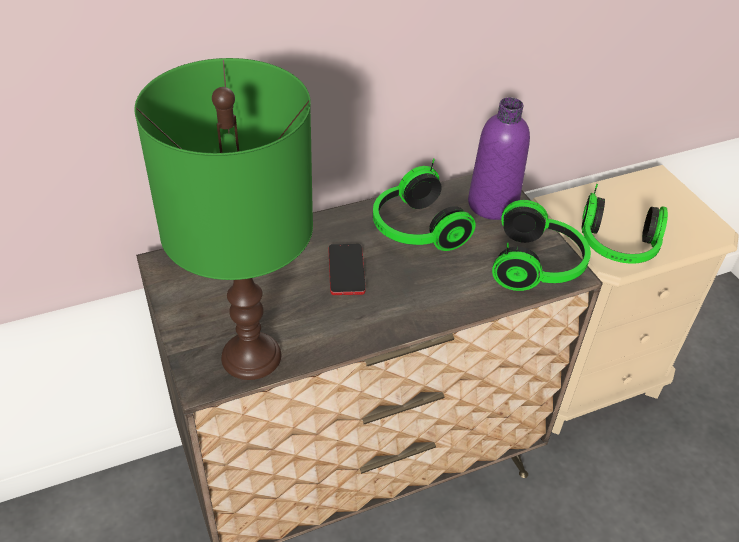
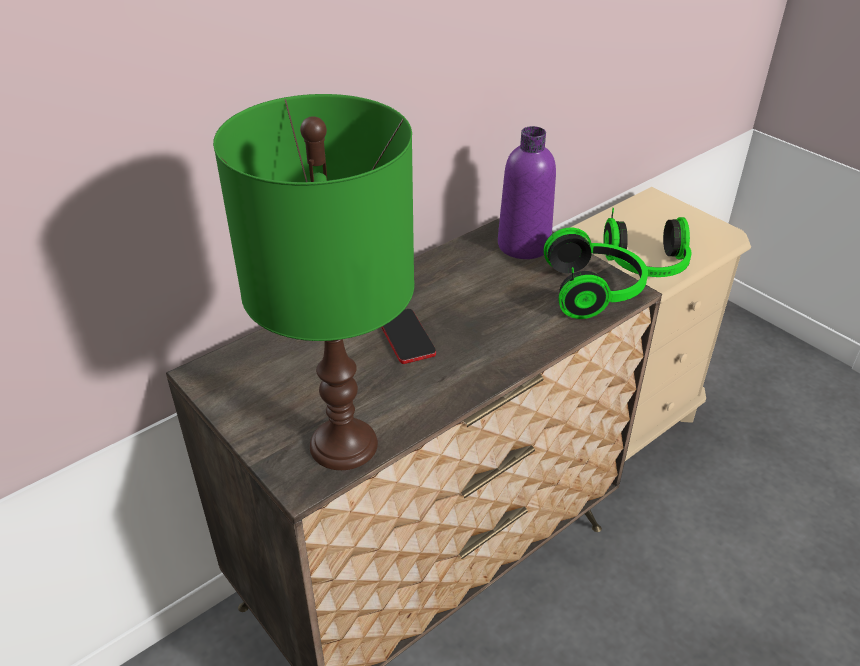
camera: 15 degrees left, 5 degrees down
headphones [373,158,475,251] -> none

